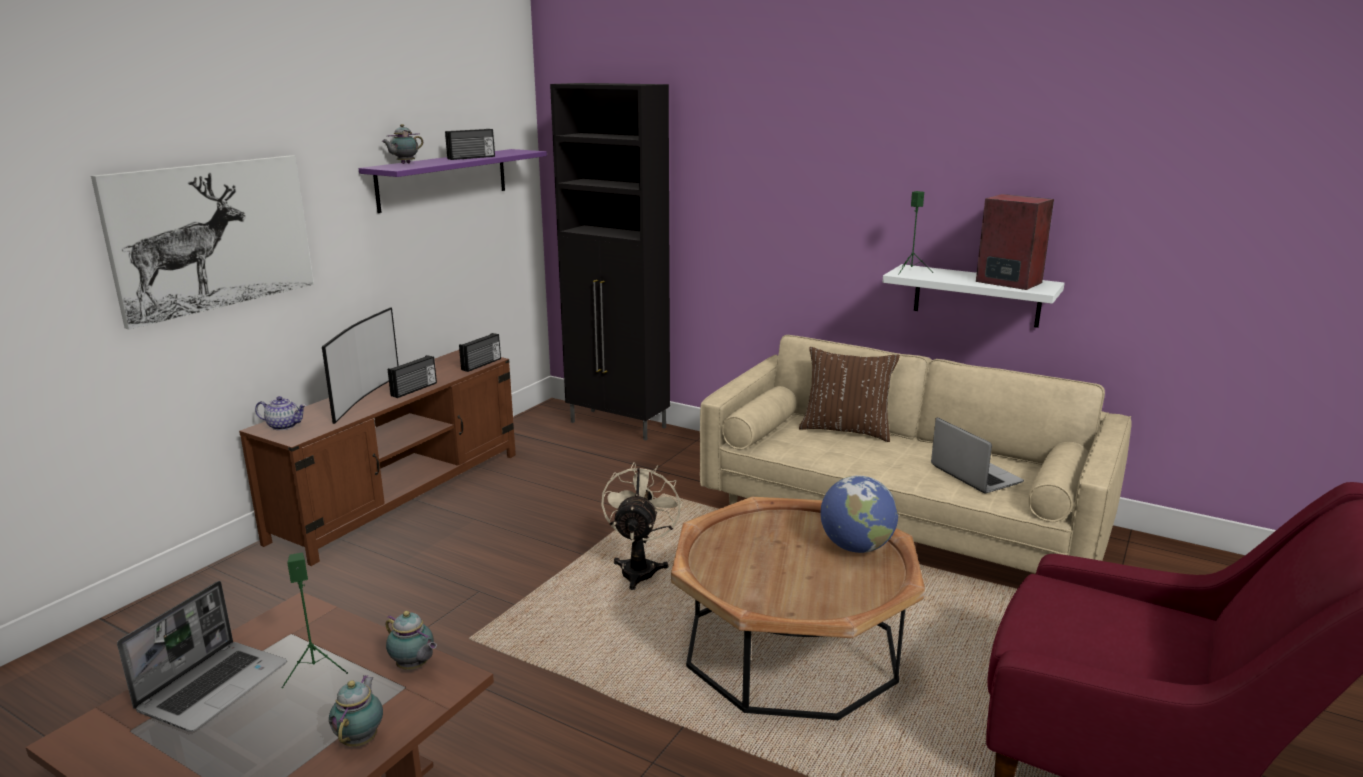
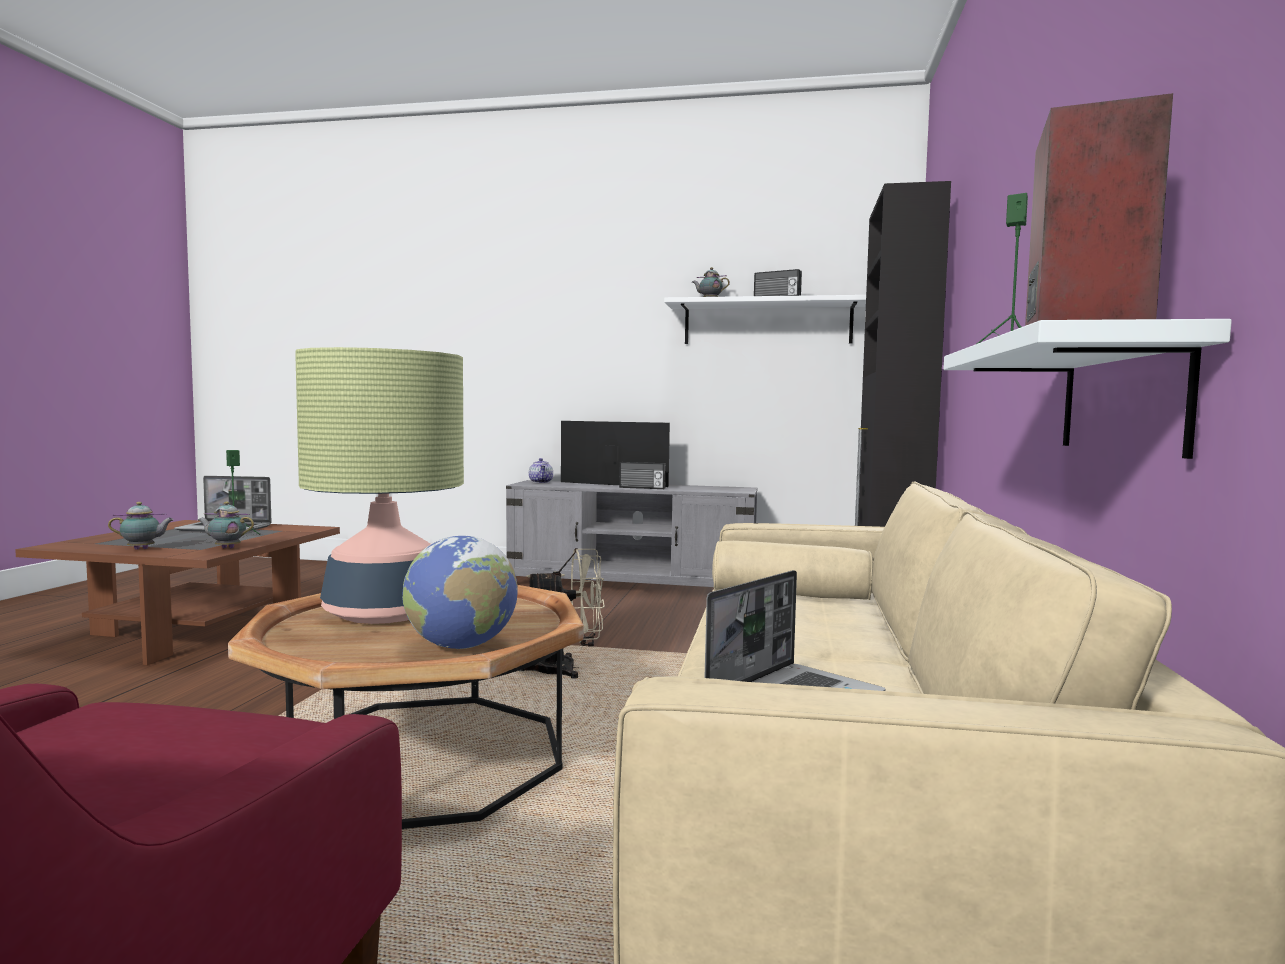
camera: 70 degrees right, 15 degrees down
picture [91,155,314,330] -> none
brown tv stand [239,350,516,566] -> grey tv stand [506,480,757,587]
television [322,307,399,424] -> television turned 150 degrees counterclockwise [561,421,670,487]
purple shelf [359,149,547,213] -> white shelf [664,295,866,344]
teapot [386,611,437,670] -> teapot turned 75 degrees clockwise [198,501,254,548]
radio [459,333,501,372] -> none
brown pillow [799,347,900,442] -> none
none -> table lamp [295,347,464,624]

